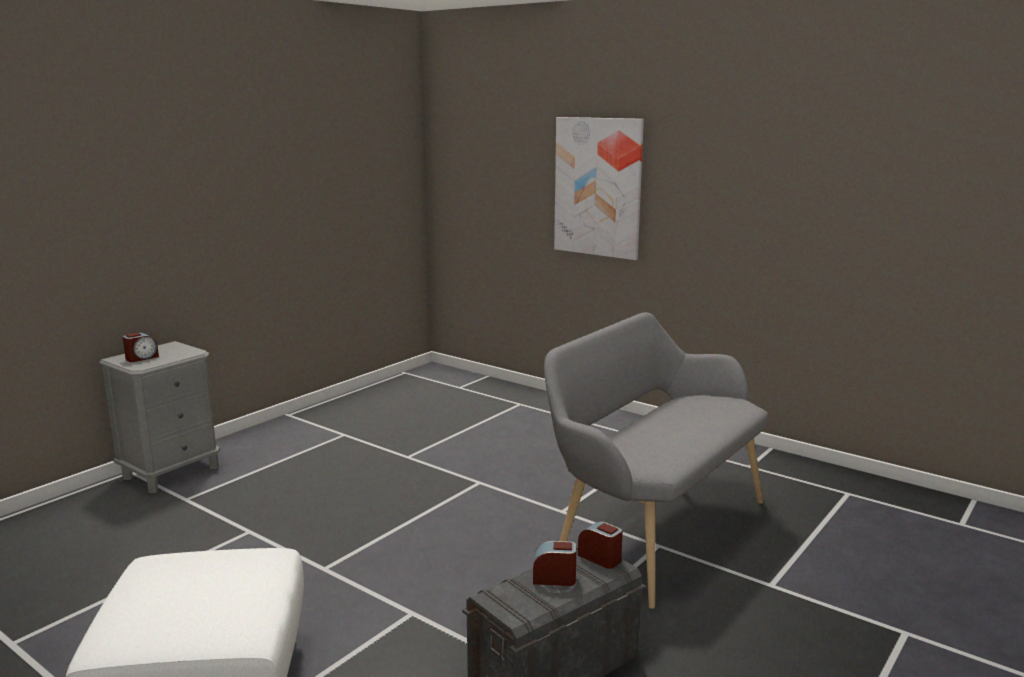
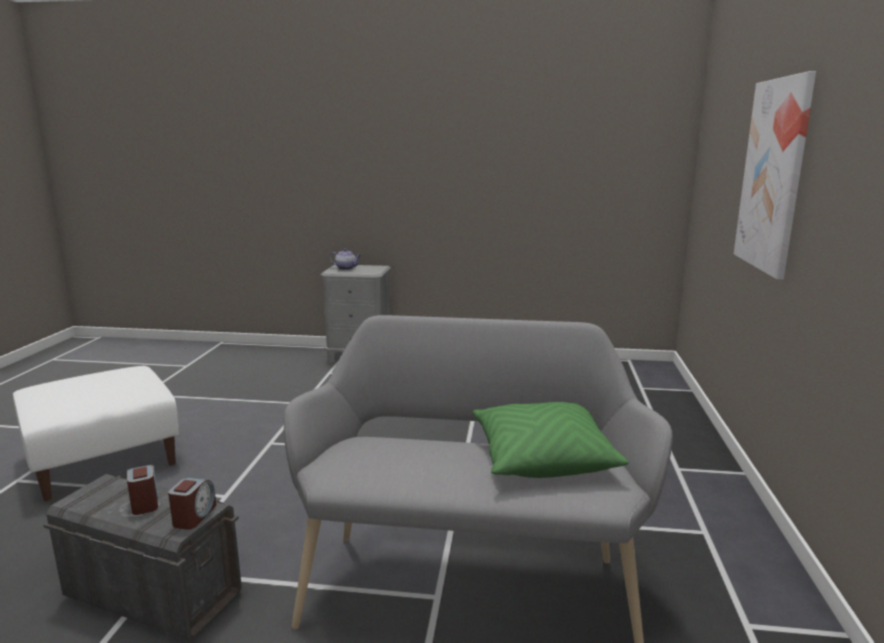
camera: 60 degrees right, 0 degrees up
alarm clock [123,333,159,362] -> teapot [329,249,362,270]
none -> green pillow [473,402,629,478]

